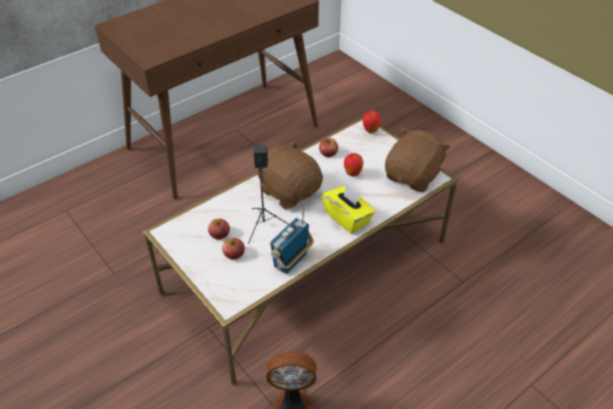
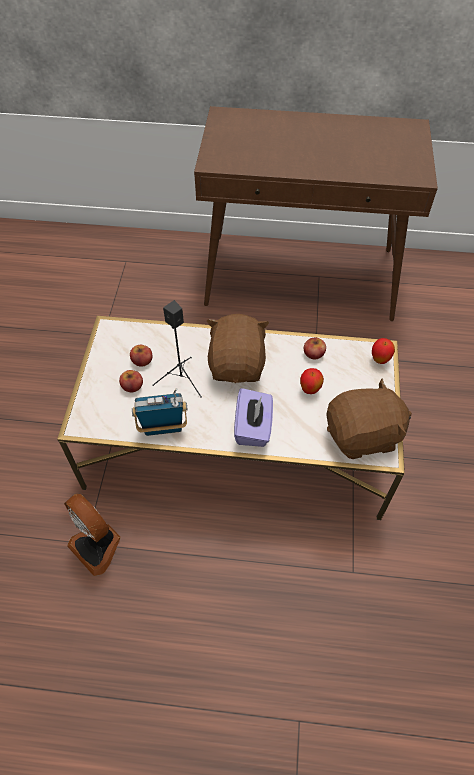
camera: 45 degrees right, 10 degrees up
yellow tissue box [322,184,375,234] -> purple tissue box [234,388,273,447]

